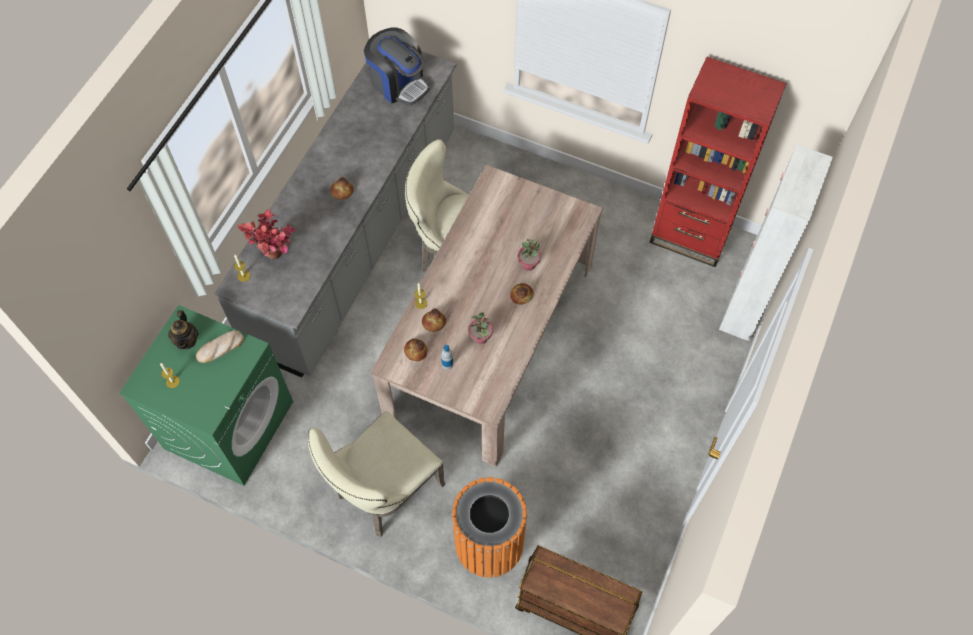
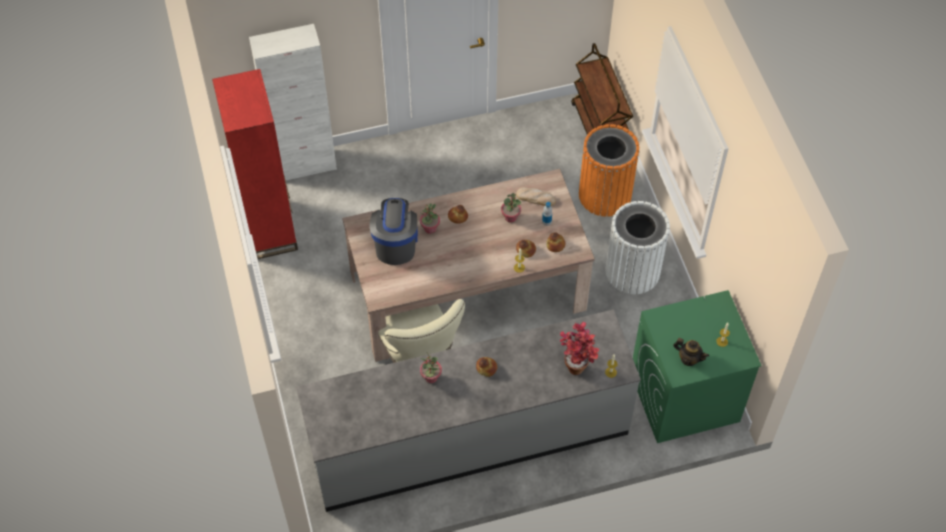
camera: 130 degrees left, 5 degrees down
teapot [168,310,199,349] -> teapot turned 75 degrees clockwise [674,338,709,366]
bread [196,330,244,363] -> bread moved to [516,187,556,206]
beige chair [308,411,445,537] -> white trash can [605,201,670,294]
coffee machine [364,27,430,105] -> coffee machine moved to [369,198,418,265]
none -> potted plant [420,353,442,383]

